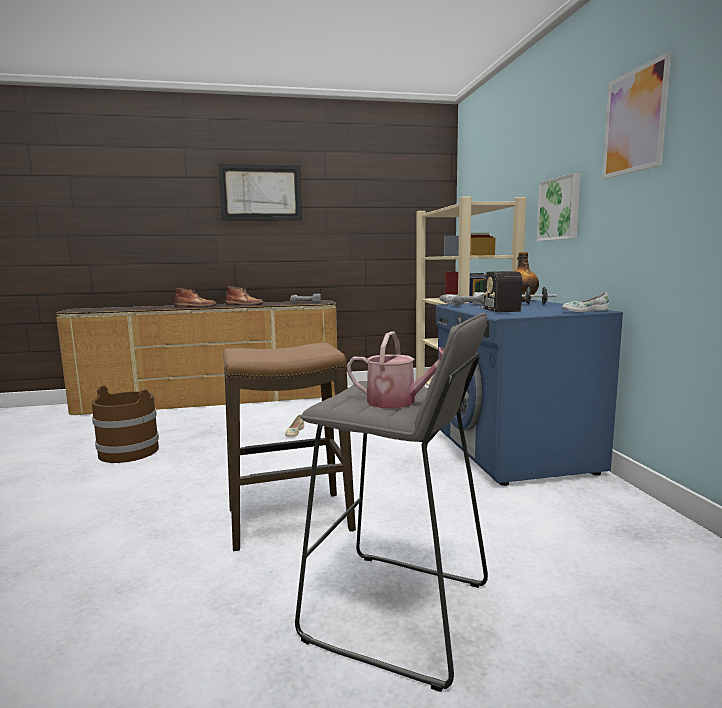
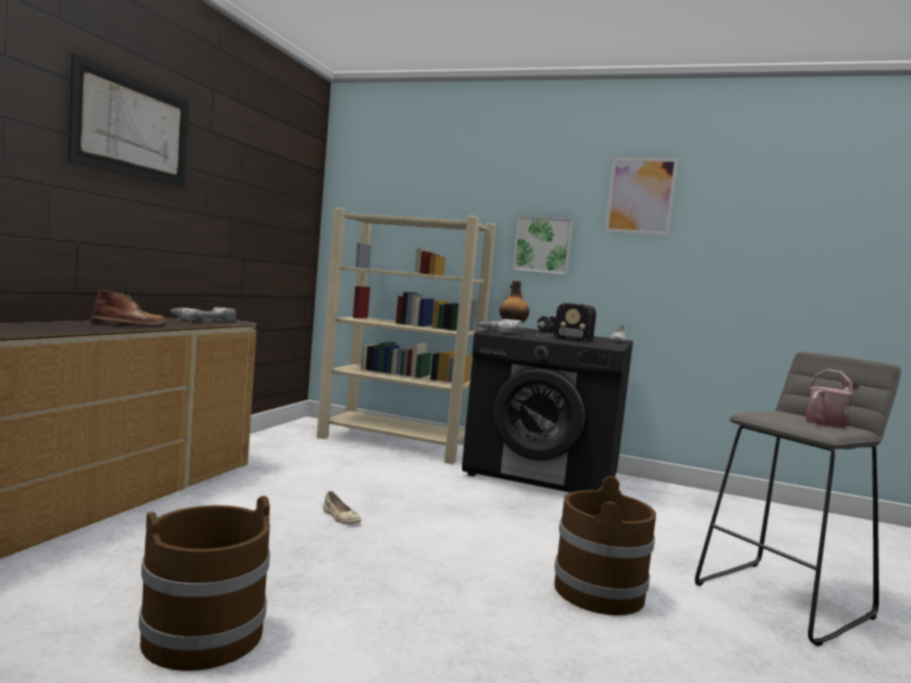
camera: 60 degrees left, 5 degrees down
brown boot [174,288,217,307] -> none
stool [223,343,356,551] -> brown bucket [554,476,656,615]
blue washing machine [436,300,623,486] -> black washing machine [462,328,633,493]

